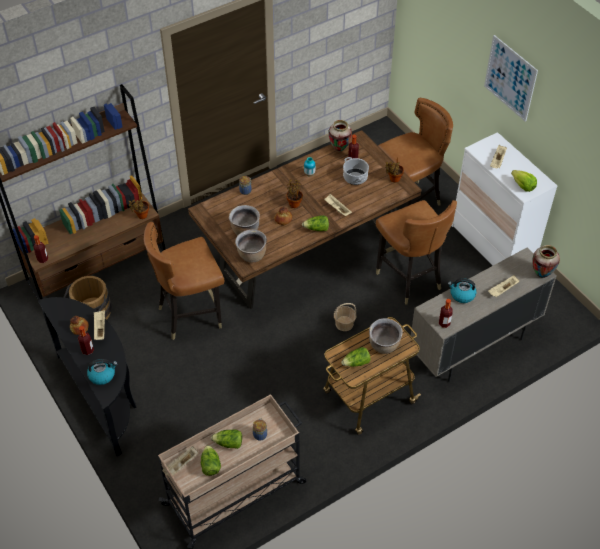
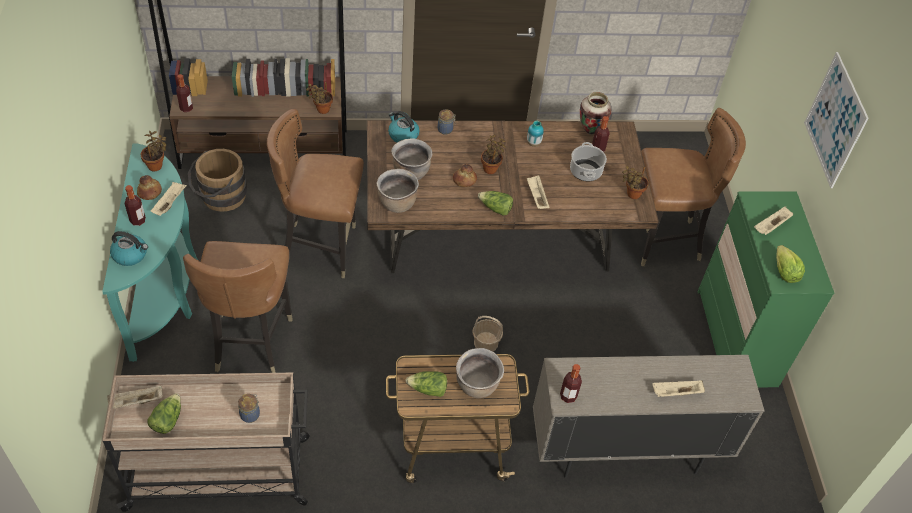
camera: 25 degrees right, 0 degrees up
black console table [38,297,137,456] -> turquoise console table [102,143,198,362]
lettuce [211,430,242,449] -> none
brown chair [376,200,457,304] -> brown chair moved to [183,241,293,373]
kettle [448,278,476,303] -> kettle moved to [388,111,420,143]
white dresser [452,132,557,265] -> green dresser [697,191,834,388]
vase [533,245,560,278] -> none
none -> potted plant [140,131,166,171]

